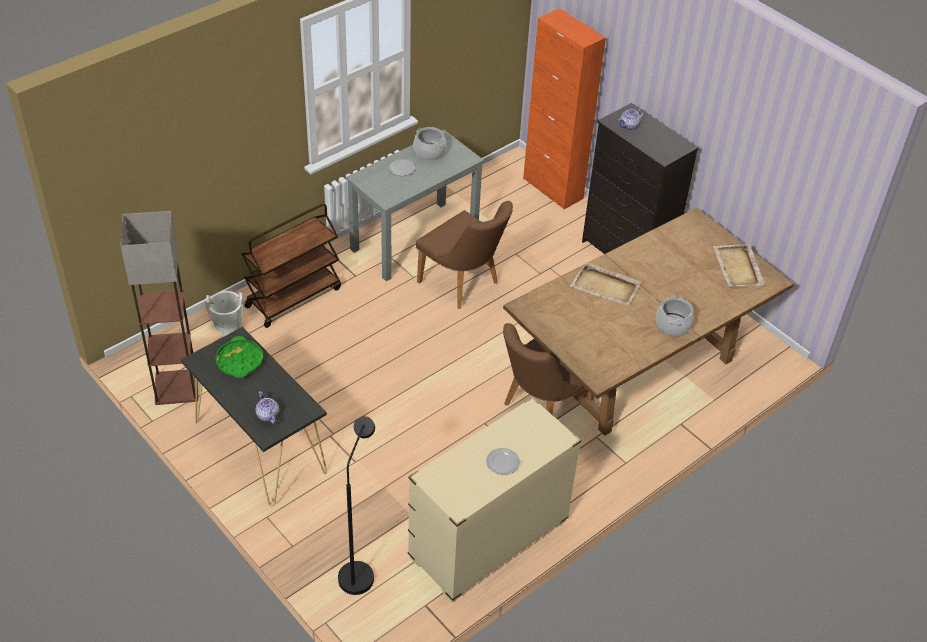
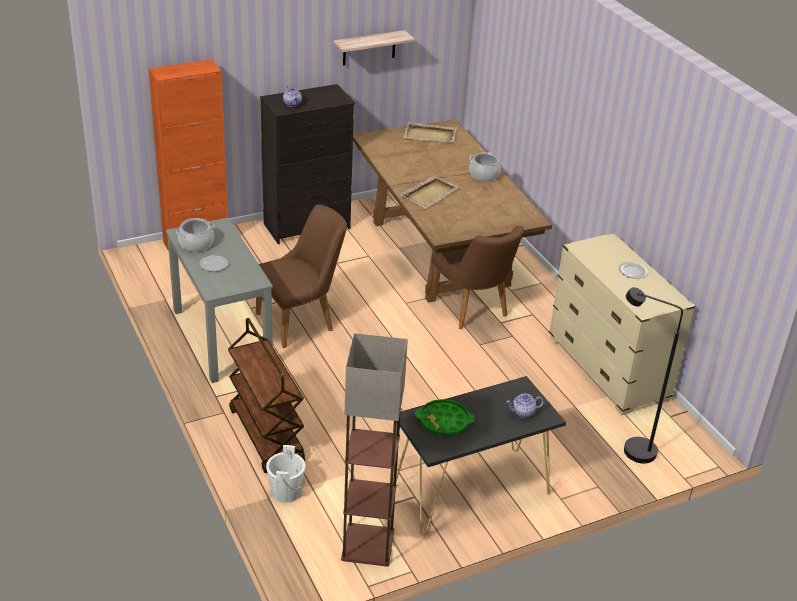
camera: 75 degrees left, 10 degrees down
none -> shelf [334,30,415,66]

